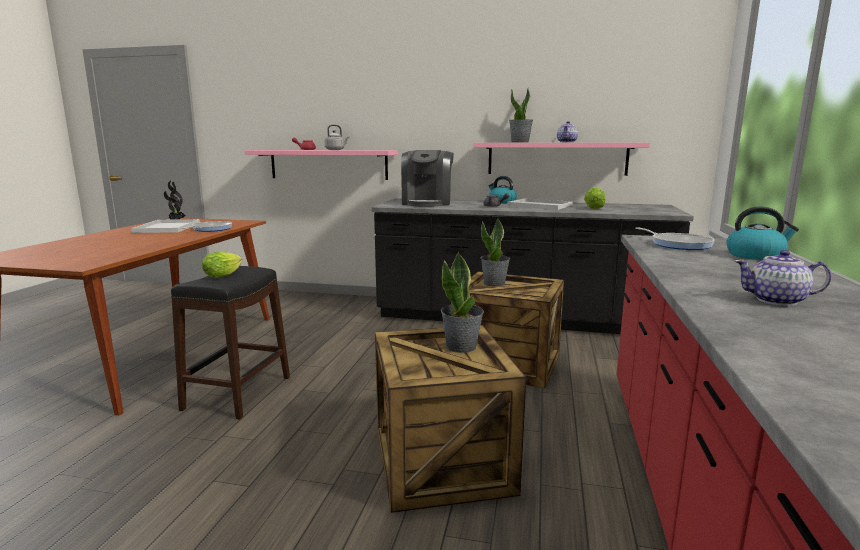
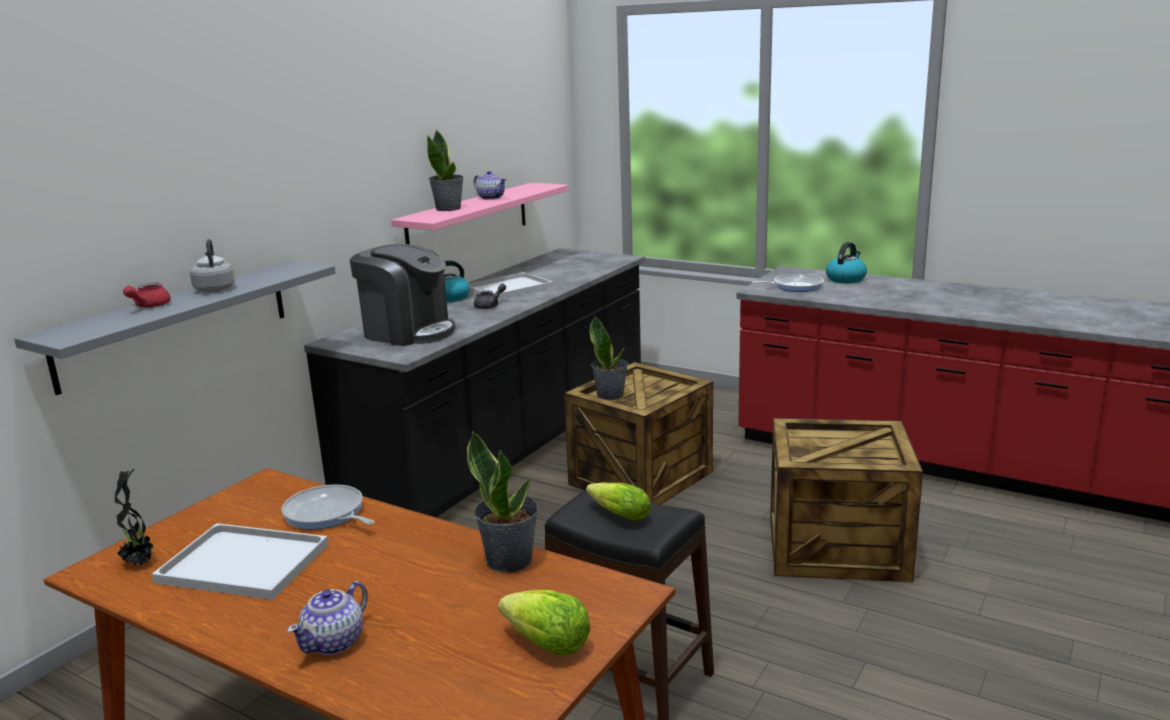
camera: 70 degrees left, 5 degrees up
pink shelf [245,150,398,180] -> grey shelf [14,260,336,395]
potted plant [441,252,484,353] -> potted plant moved to [467,431,539,573]
lettuce [584,187,605,209] -> lettuce moved to [498,590,590,655]
teapot [735,250,831,306] -> teapot moved to [287,581,368,655]

